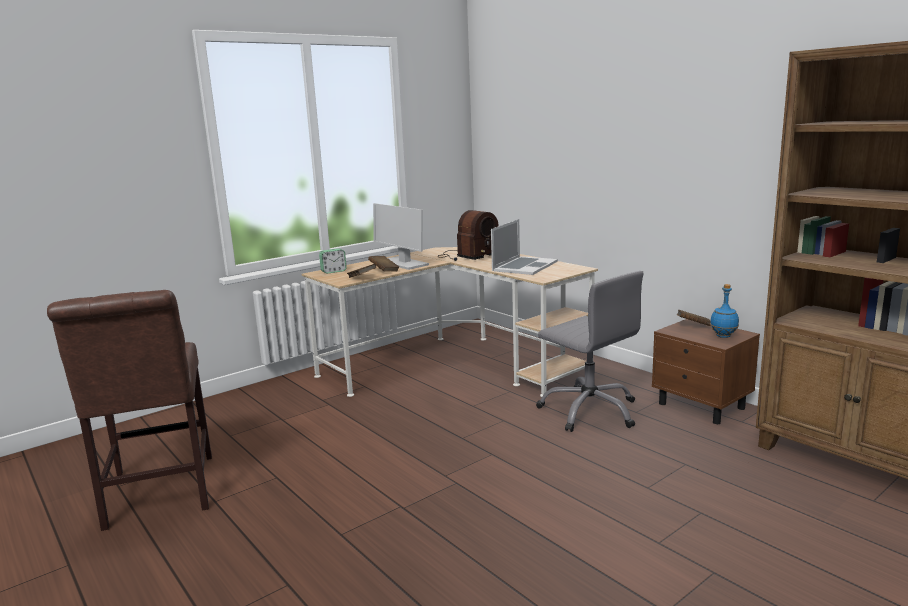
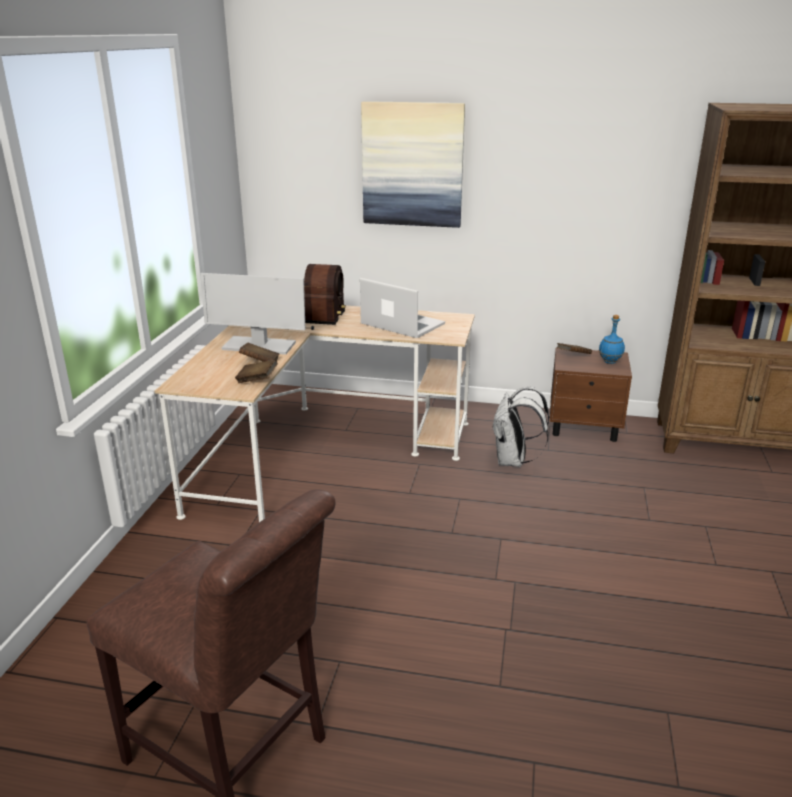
camera: 40 degrees left, 10 degrees up
alarm clock [319,249,347,274] -> none
laptop [491,219,558,275] -> laptop turned 45 degrees counterclockwise [360,278,445,338]
grey office chair [536,271,644,432] -> white backpack [491,387,550,467]
none -> picture [361,101,465,228]

